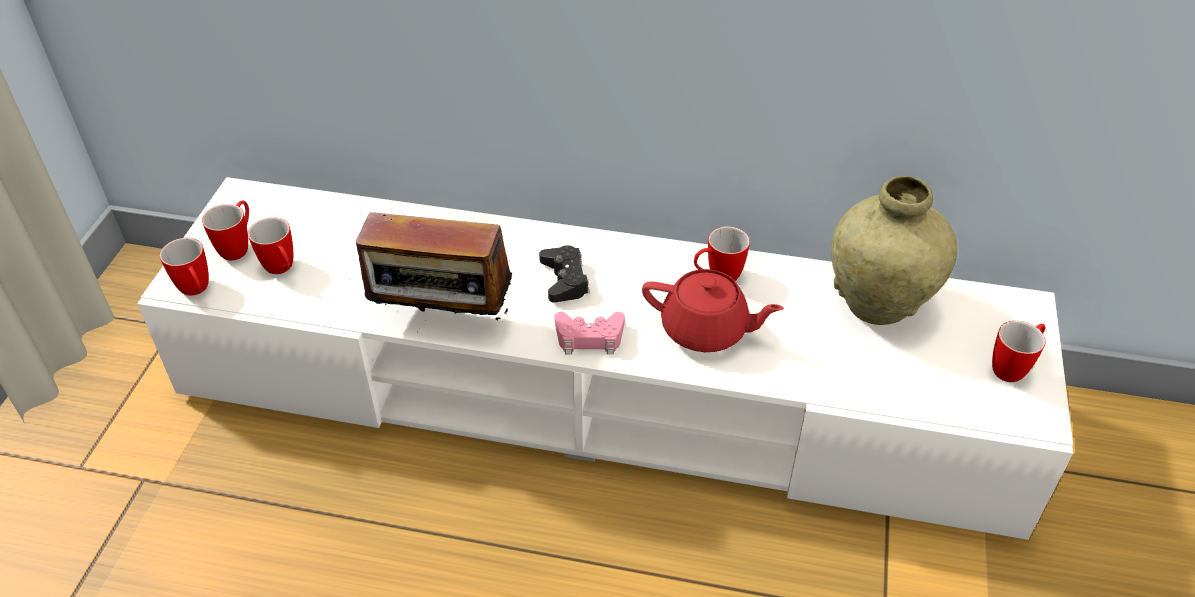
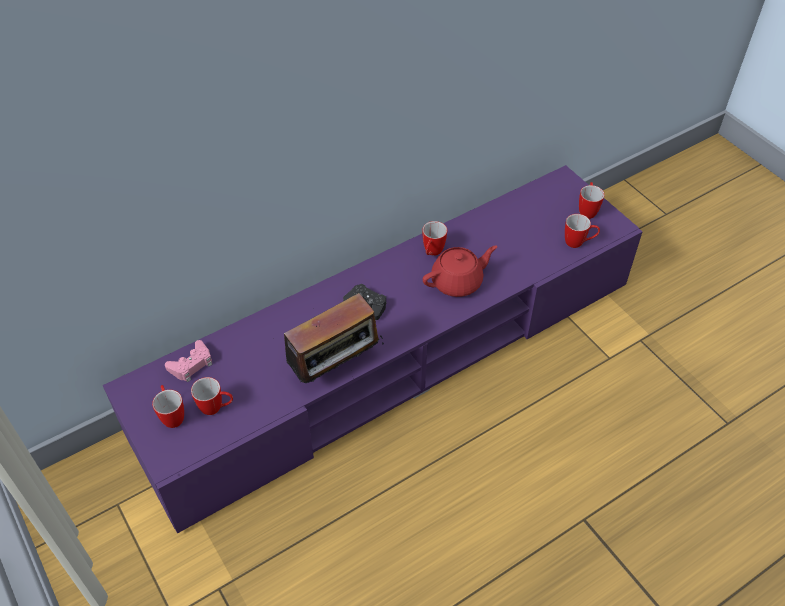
camera: 45 degrees left, 5 degrees up
white tv stand [137,177,1073,540] -> purple tv stand [103,165,642,533]
mug [160,238,209,296] -> mug moved to [565,214,600,248]
pink game controller [554,312,625,354] -> pink game controller moved to [165,340,212,382]
beige vase [831,176,957,325] -> none

